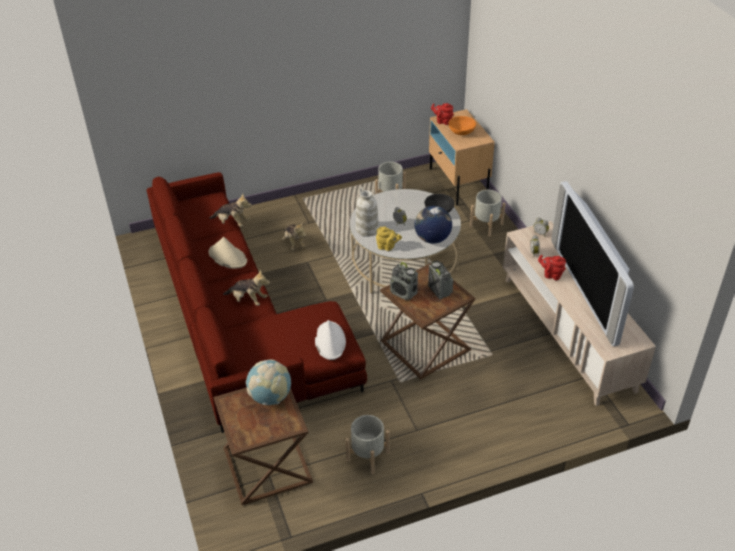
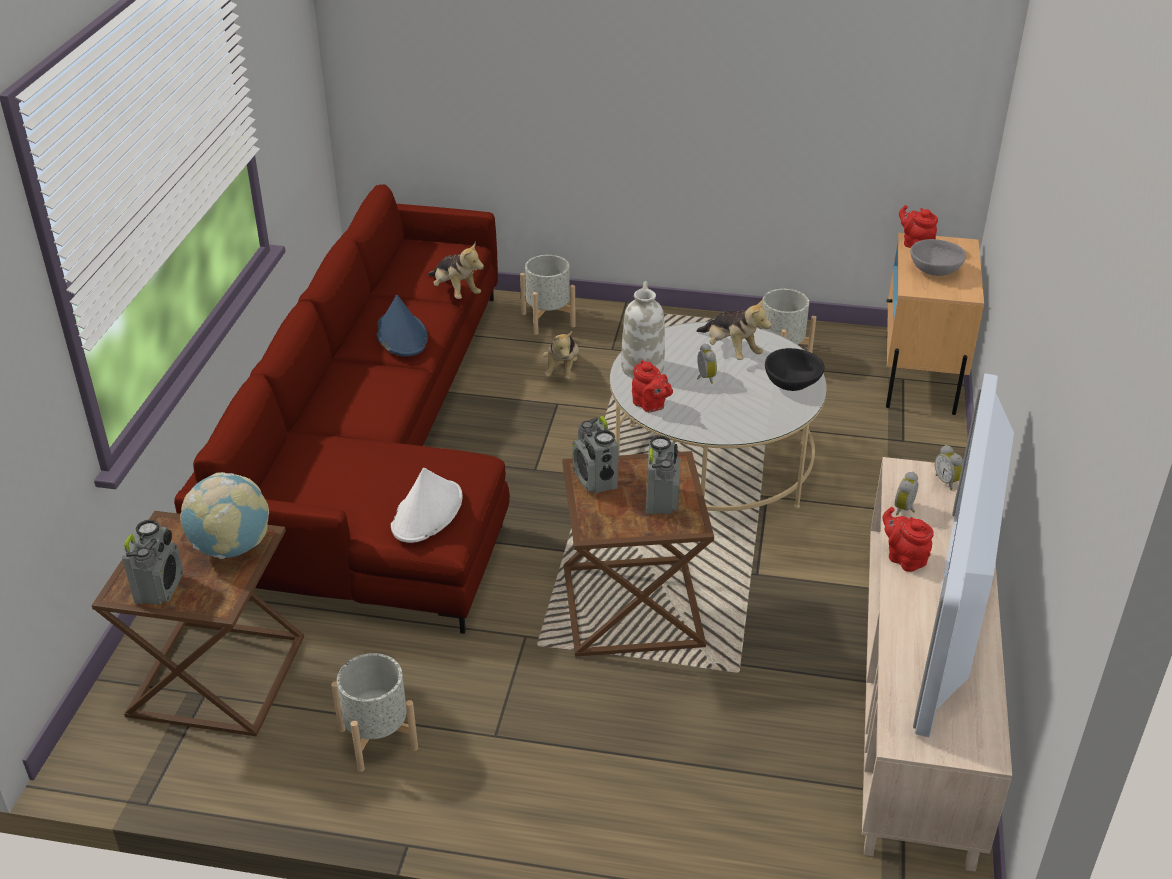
camera: 30 degrees right, 5 degrees down
beige hat [208,237,247,269] -> blue hat [376,295,428,357]
plush toy [223,269,270,306] -> plush toy moved to [696,298,772,360]
yellow teapot [376,226,402,251] -> red teapot [632,360,673,413]
globe [414,206,452,244] -> none
orange bowl [449,116,476,135] -> grey bowl [910,239,966,276]
grey planter [470,190,505,236] -> grey planter moved to [520,255,575,335]
none -> radio [122,520,183,605]

